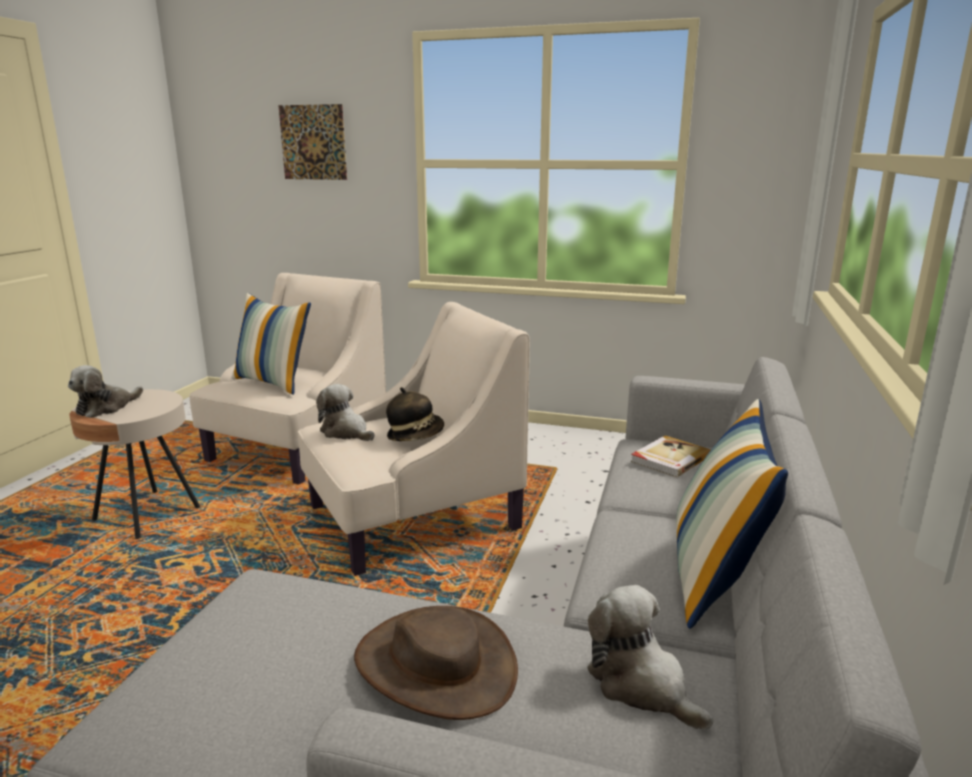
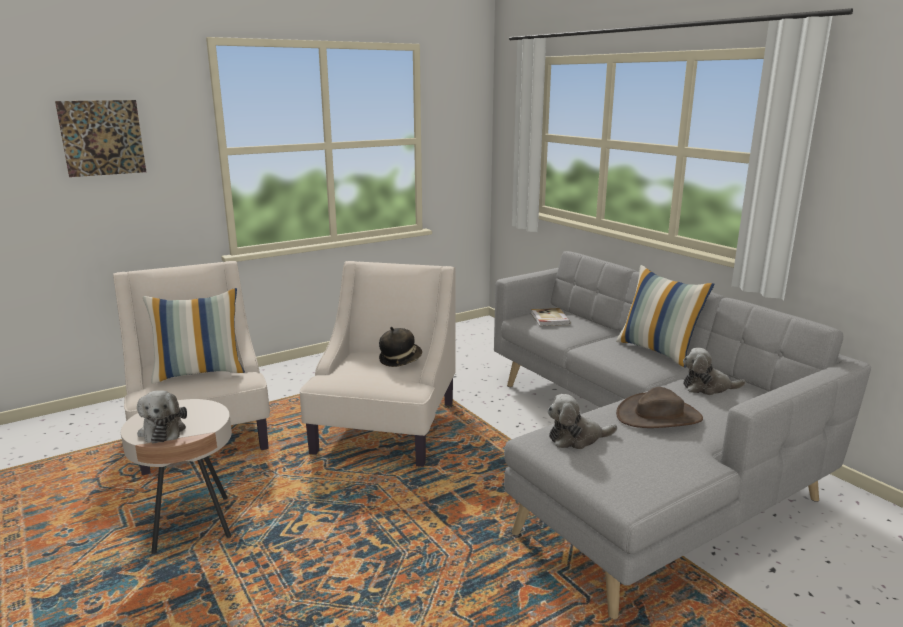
camera: 50 degrees left, 0 degrees up
plush toy [316,384,375,441] -> plush toy moved to [547,394,617,449]

